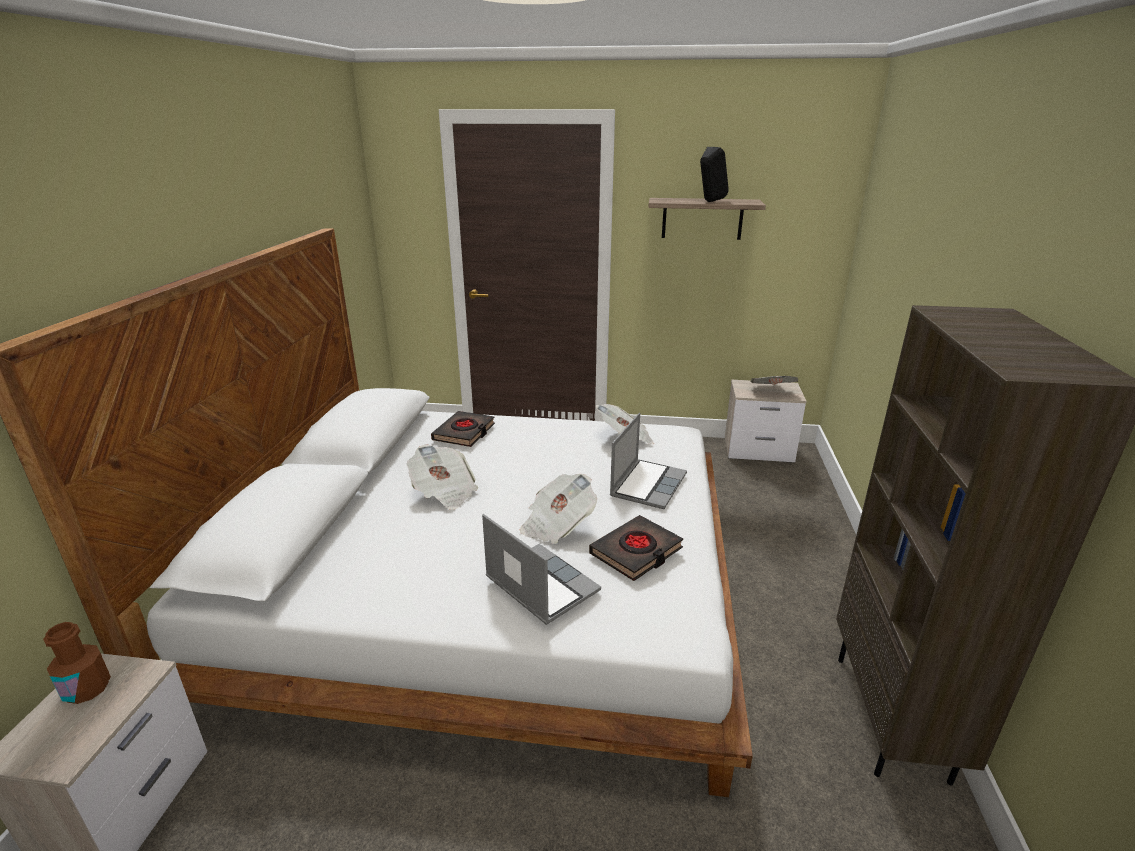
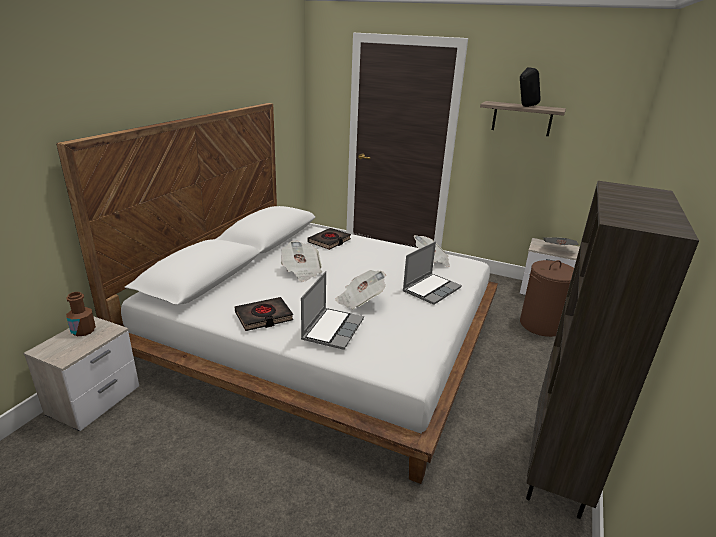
camera: 15 degrees right, 0 degrees up
laptop [482,514,601,625] -> laptop turned 45 degrees clockwise [301,271,364,350]
black book [589,515,683,581] -> black book moved to [235,297,293,331]
none -> brown laundry basket [520,260,574,337]

